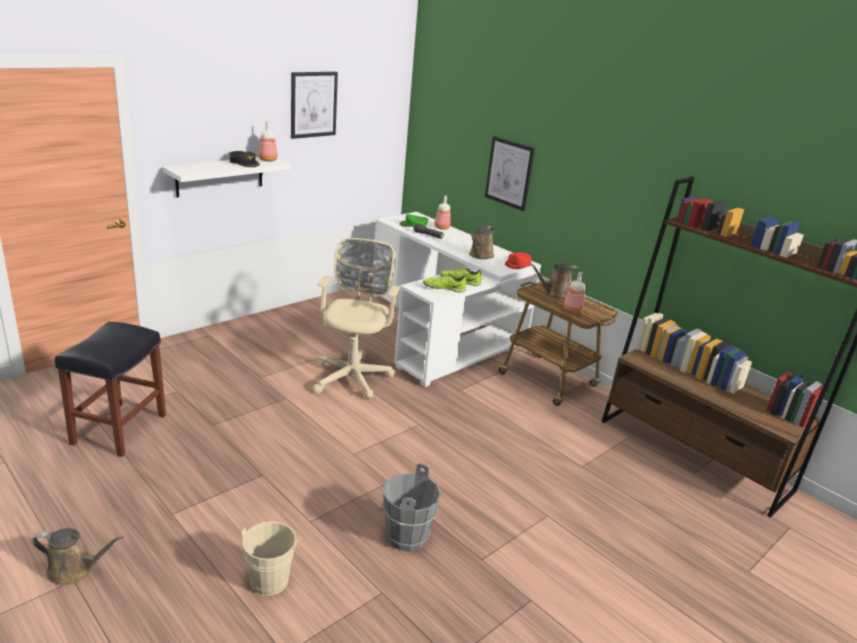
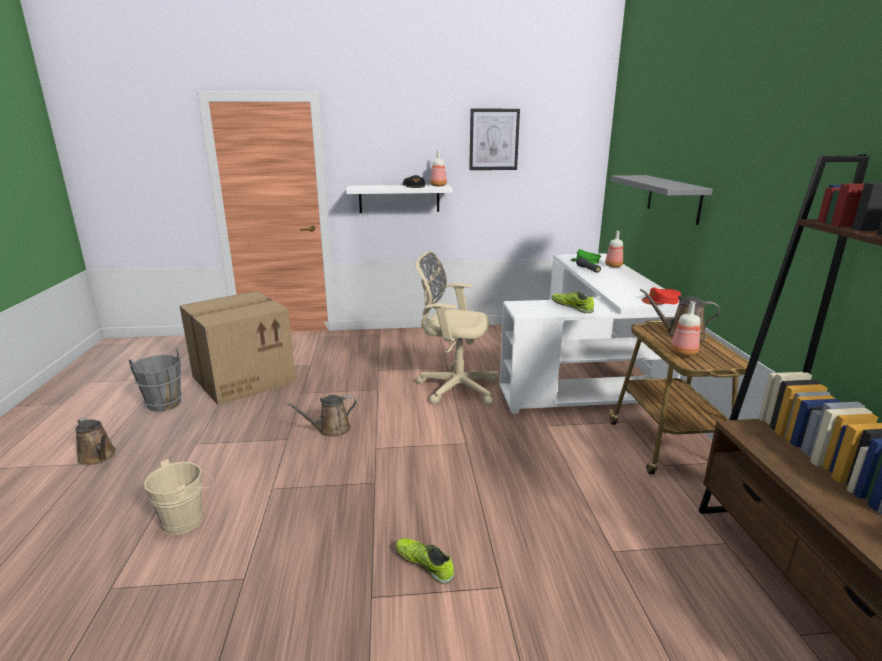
camera: 40 degrees right, 5 degrees down
black stool [55,322,166,457] -> cardboard box [180,291,296,406]
beige office chair [313,238,401,399] -> beige office chair turned 120 degrees counterclockwise [415,251,499,406]
grey bucket [383,463,441,552] -> grey bucket moved to [129,348,182,412]
shoe [423,274,466,293] -> shoe moved to [395,538,455,584]
brown watering can [469,226,494,260] -> brown watering can moved to [285,395,356,436]
picture [485,136,535,211] -> grey shelf [610,175,713,225]

